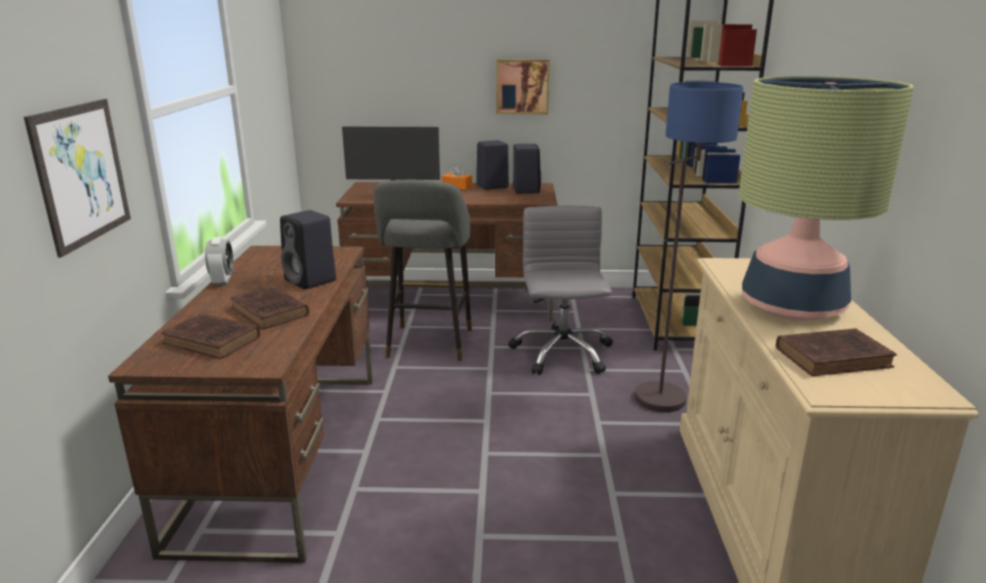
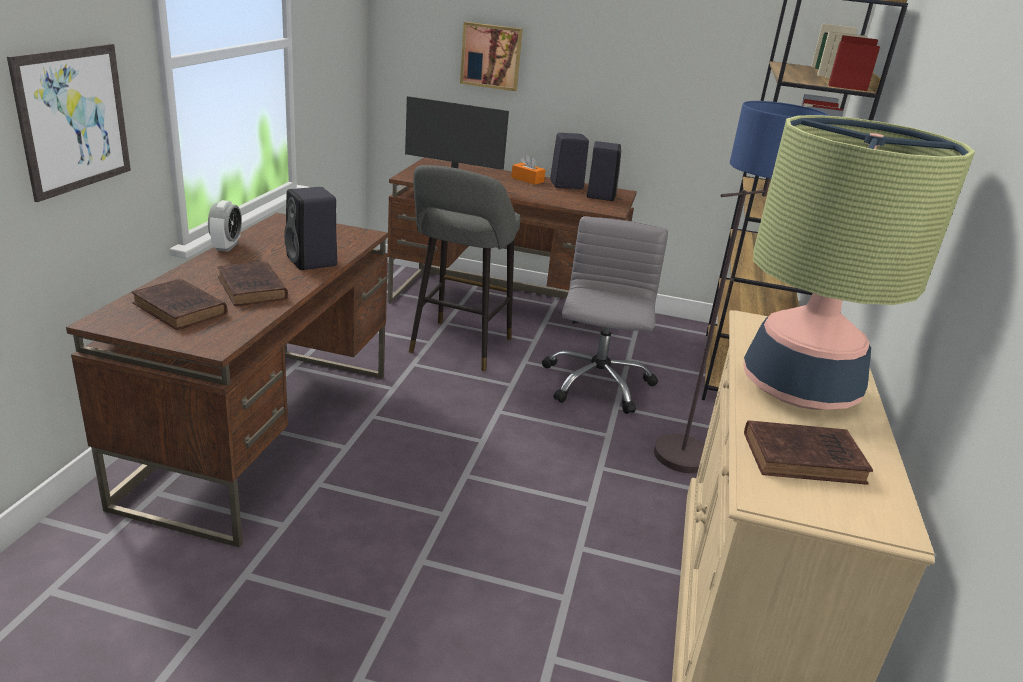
camera: 10 degrees right, 5 degrees up
picture [496,59,550,115] -> picture moved to [460,22,523,91]

